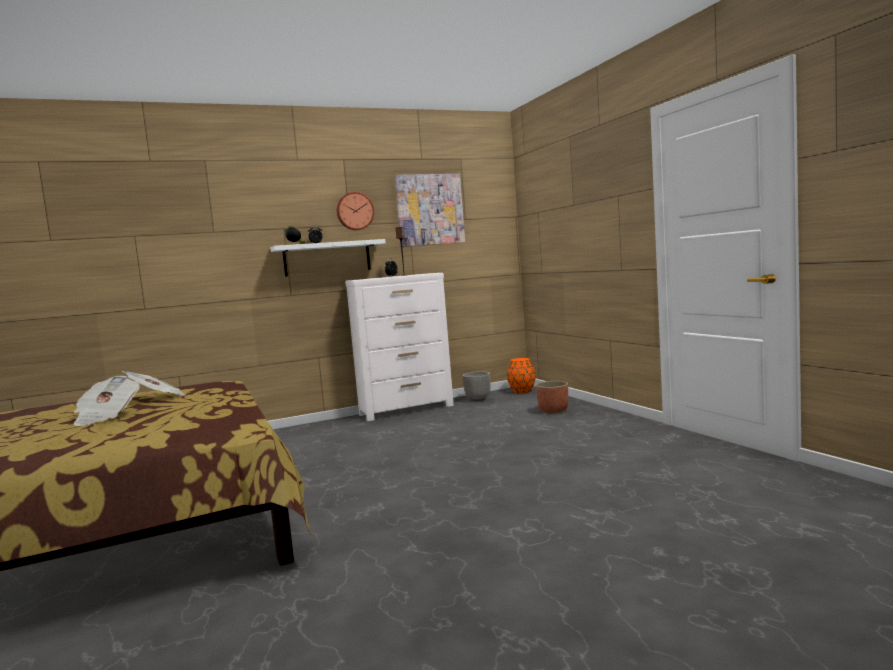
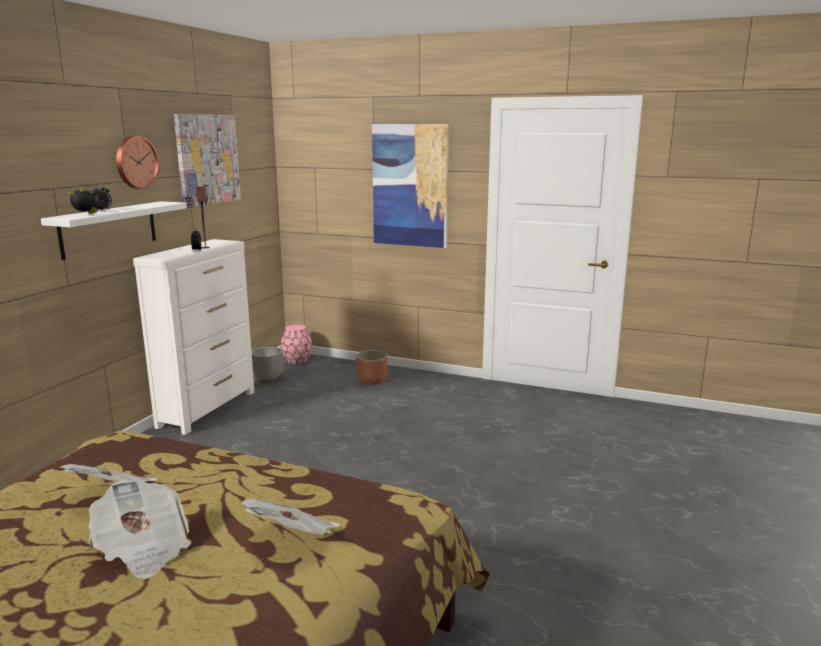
camera: 45 degrees left, 10 degrees up
orange vase [507,358,536,393] -> pink vase [281,325,312,364]
none -> newspaper [242,498,340,536]
none -> picture [372,124,449,248]

